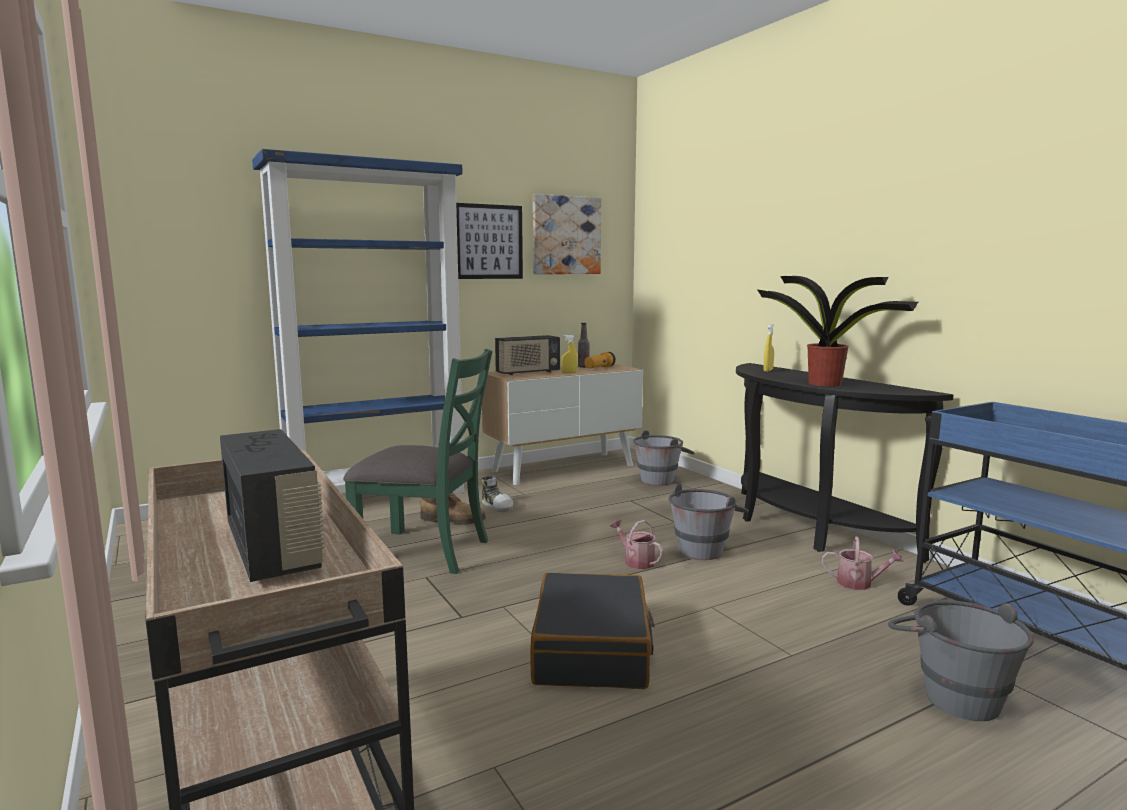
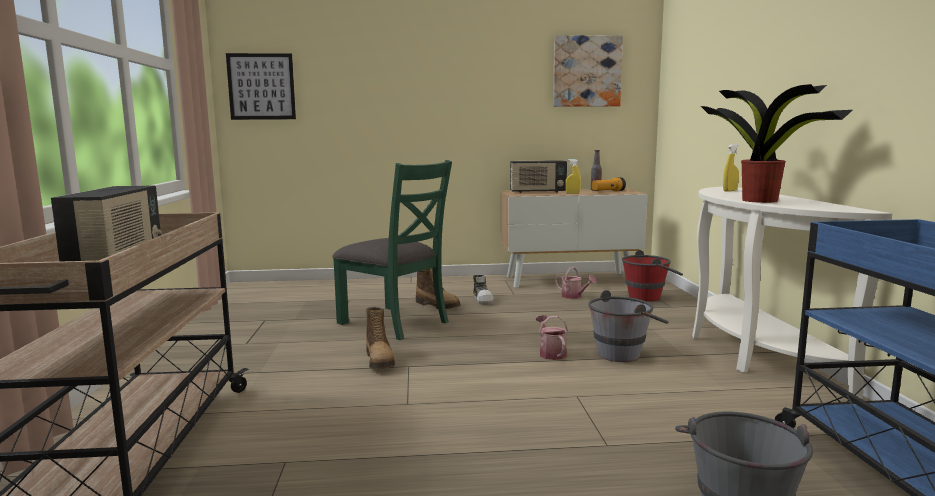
camera: 25 degrees right, 0 degrees up
blue bookcase [252,149,464,494] -> none
picture [456,203,523,279] -> picture moved to [226,53,296,120]
black suitcase [530,573,655,689] -> none
grey bucket [633,430,695,485] -> red bucket [622,250,683,302]
black console table [736,363,954,563] -> white console table [692,186,892,399]
watering can [822,537,904,590] -> watering can moved to [555,267,597,299]
none -> boot [366,307,395,369]

